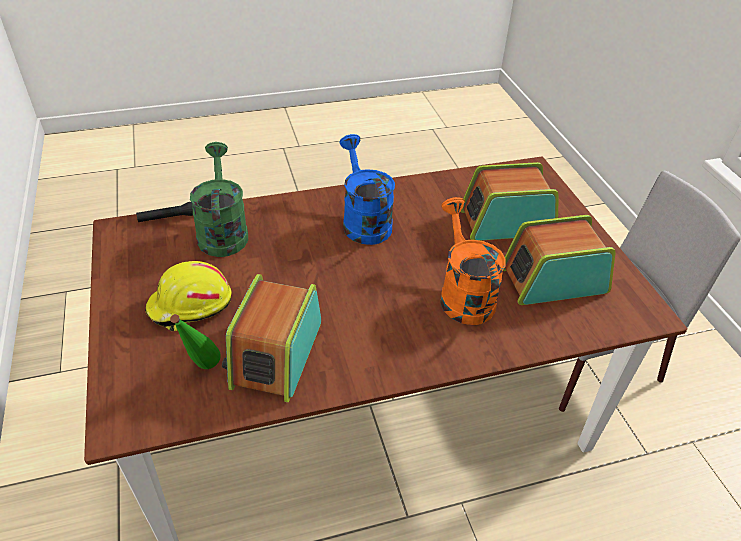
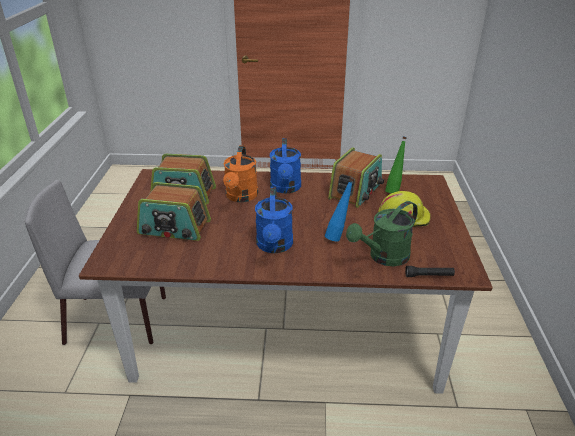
camera: 160 degrees left, 10 degrees down
green watering can [190,142,248,257] -> green watering can turned 45 degrees clockwise [346,201,418,266]
none -> blue watering can [270,138,301,193]
none -> blue bottle [325,177,354,242]

